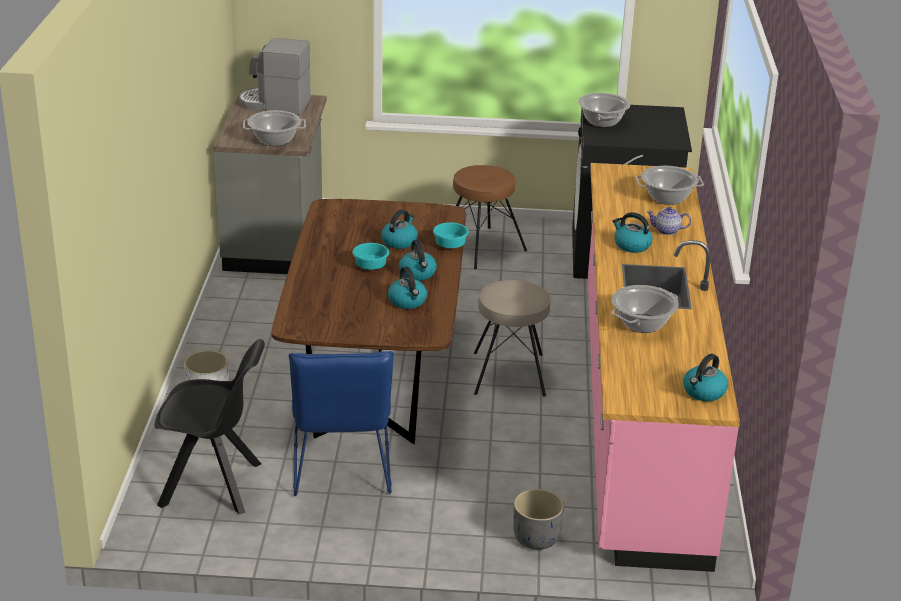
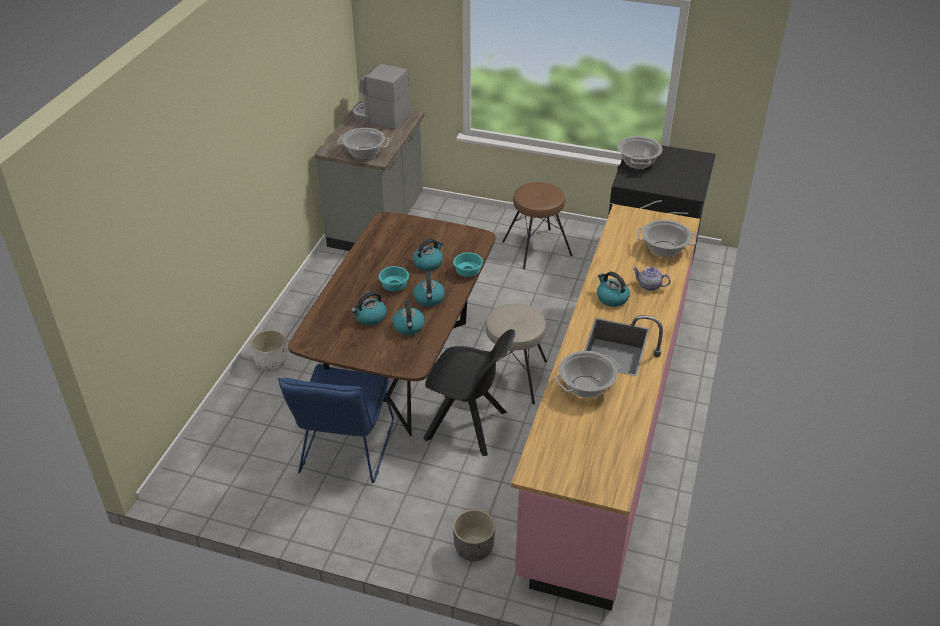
camera: 15 degrees right, 10 degrees up
black chair [155,339,265,515] -> black chair moved to [423,329,515,456]
kettle [683,354,728,401] -> kettle moved to [351,291,387,325]

